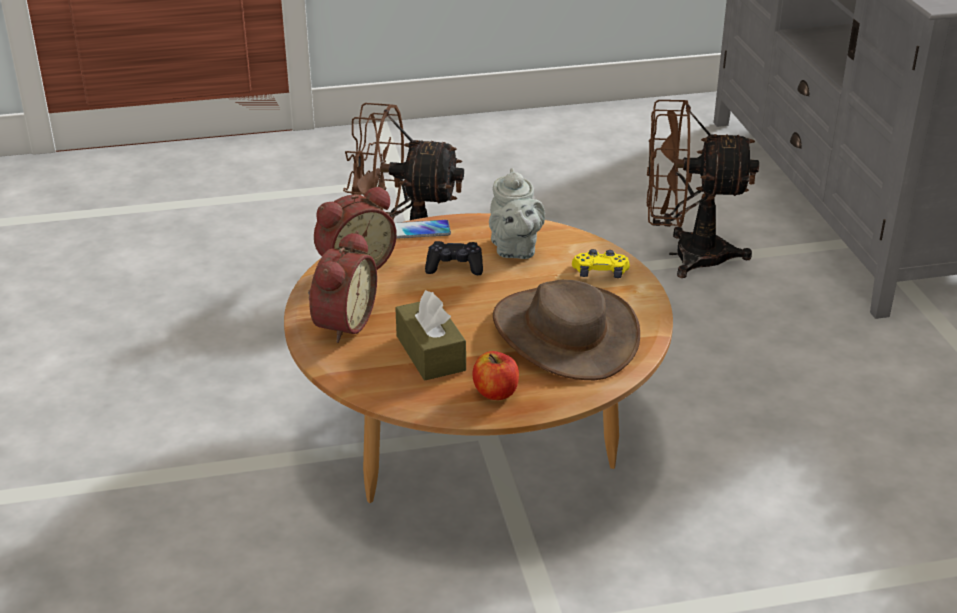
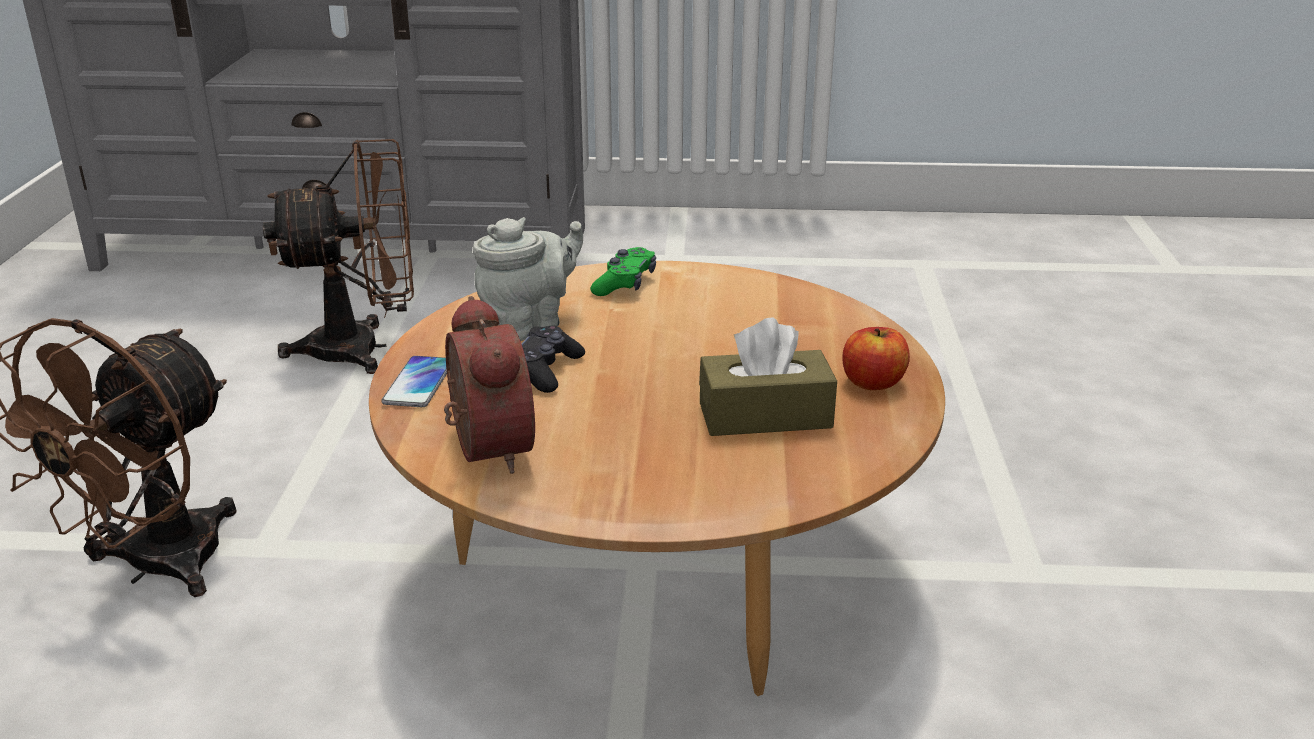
camera: 75 degrees left, 5 degrees down
alarm clock [308,231,377,343] -> none
grey teapot [489,168,545,259] -> grey teapot turned 45 degrees counterclockwise [473,217,583,341]
brown hat [493,280,640,380] -> none
yellow game controller [572,249,630,278] -> green game controller [590,247,656,296]
brown fan [647,100,759,278] -> brown fan turned 120 degrees counterclockwise [263,139,414,374]

